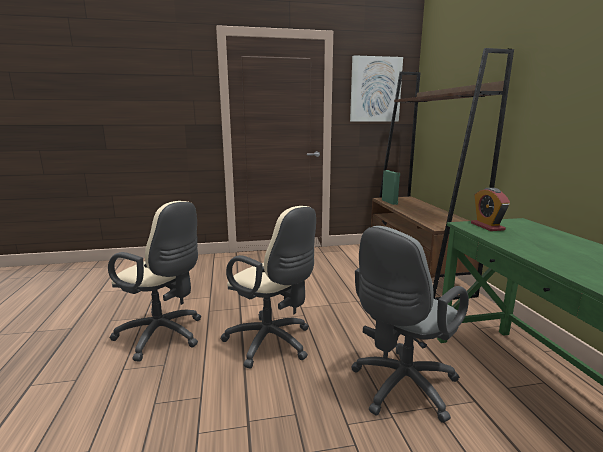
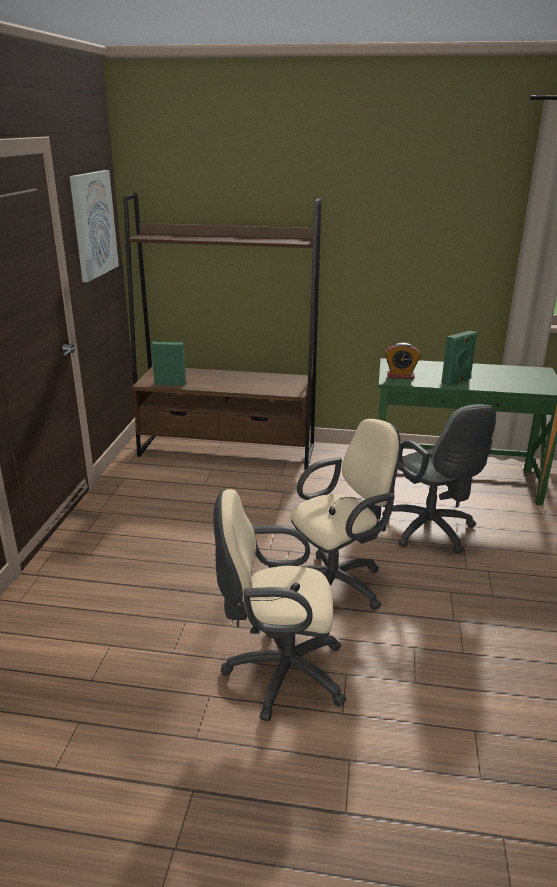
camera: 70 degrees left, 10 degrees up
beige office chair [108,201,201,362] -> beige office chair turned 135 degrees counterclockwise [213,489,346,721]
none -> green speaker [441,331,477,386]

